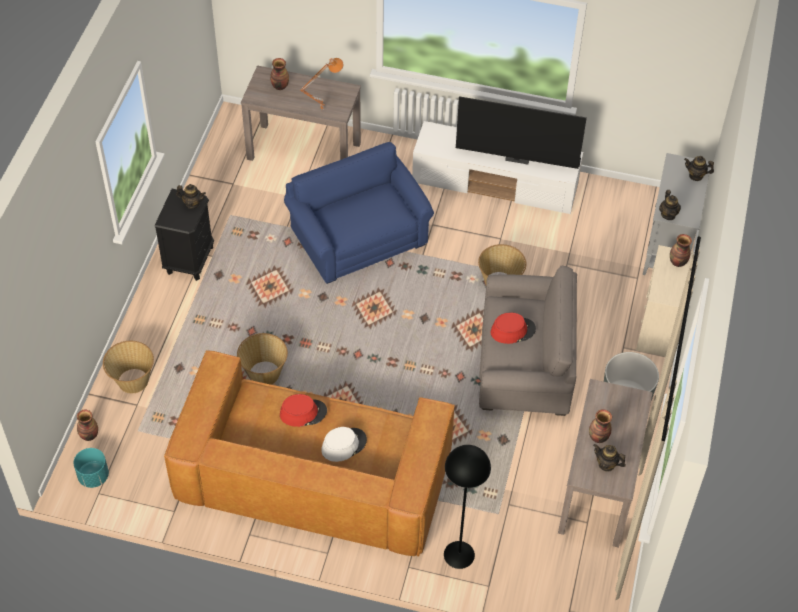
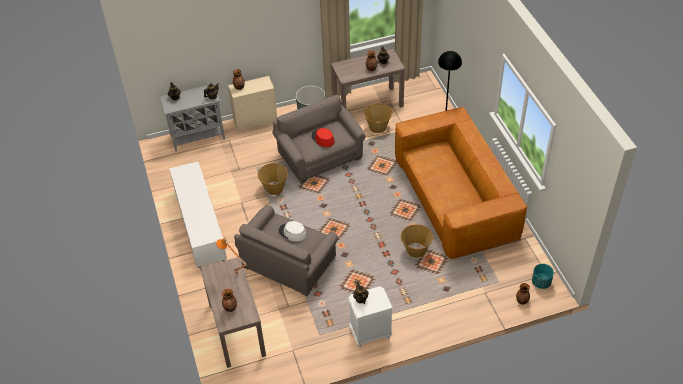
camera: 120 degrees left, 5 degrees down
basket [103,341,154,393] -> basket moved to [364,103,393,133]
black nightstand [155,189,214,281] -> white nightstand [348,286,393,348]
red hat [280,394,327,427] -> none
blue armchair [284,142,434,284] -> grey armchair [234,205,339,296]
white hat [321,427,367,462] -> white hat moved to [279,221,307,241]
television [456,96,587,169] -> none

